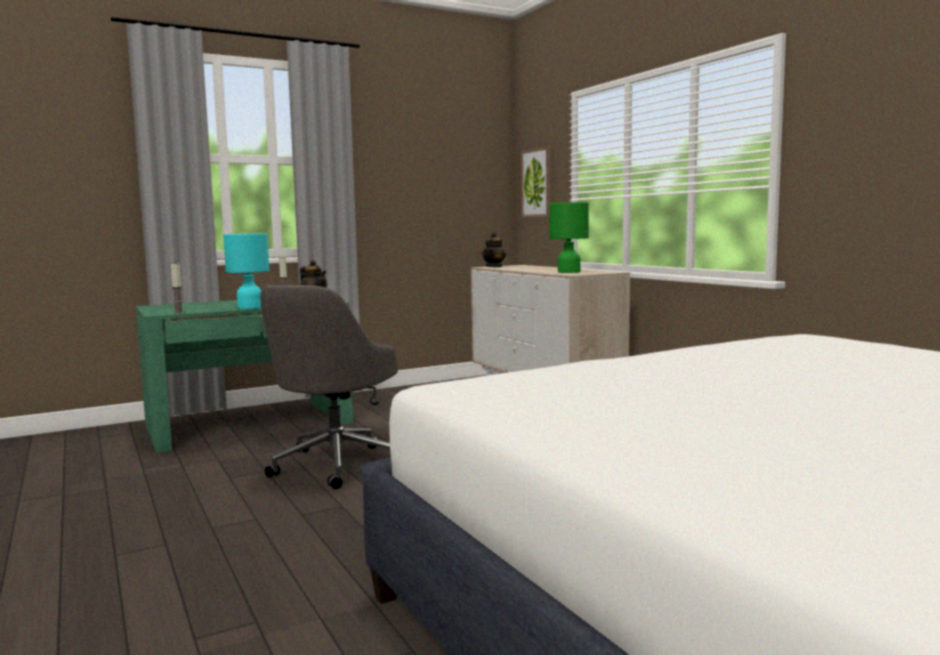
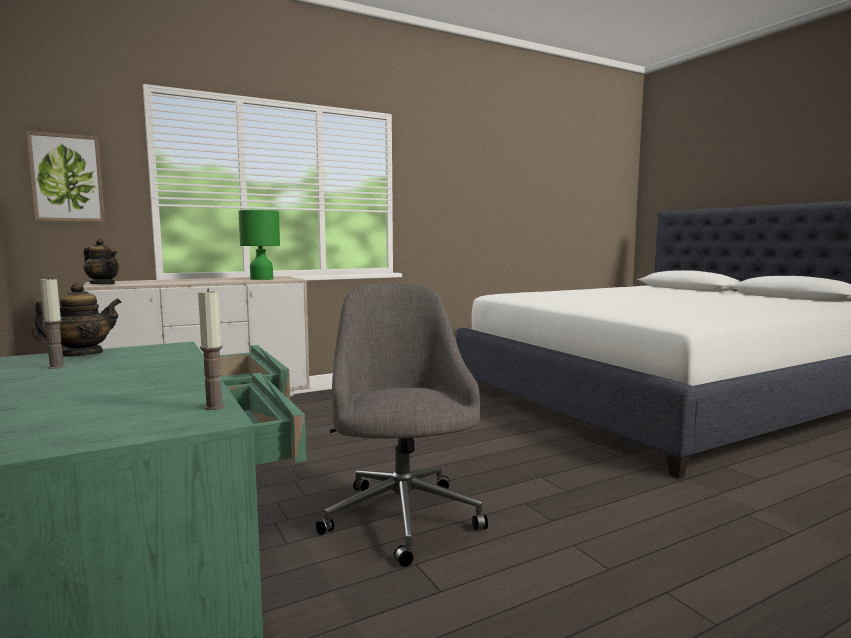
camera: 90 degrees left, 0 degrees up
turquoise table lamp [223,233,269,309] -> none
grey office chair [260,285,398,489] -> grey office chair turned 120 degrees counterclockwise [316,283,488,567]

